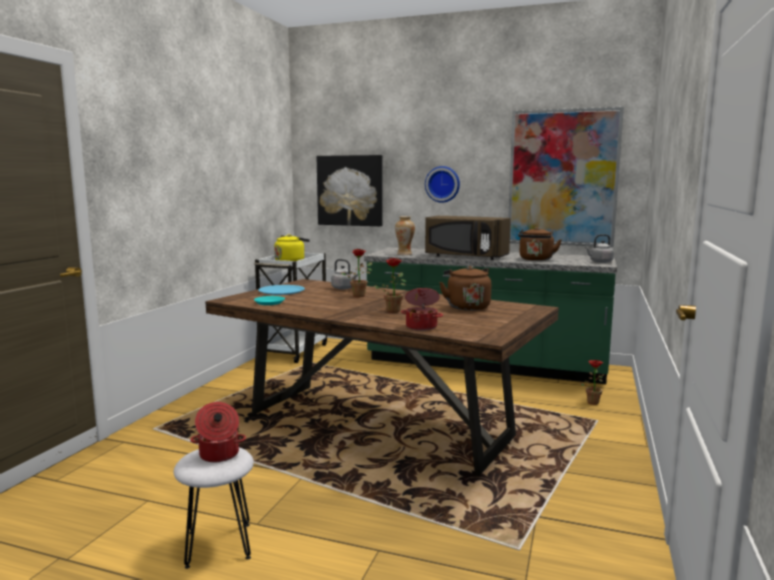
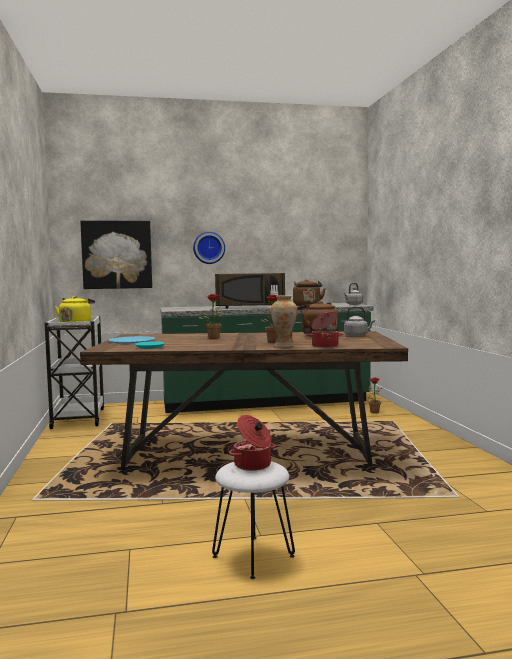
camera: 30 degrees left, 5 degrees down
grey kettle [331,259,358,290] -> grey kettle moved to [344,306,375,336]
vase [395,216,415,255] -> vase moved to [271,295,298,347]
picture [508,107,624,247] -> none

